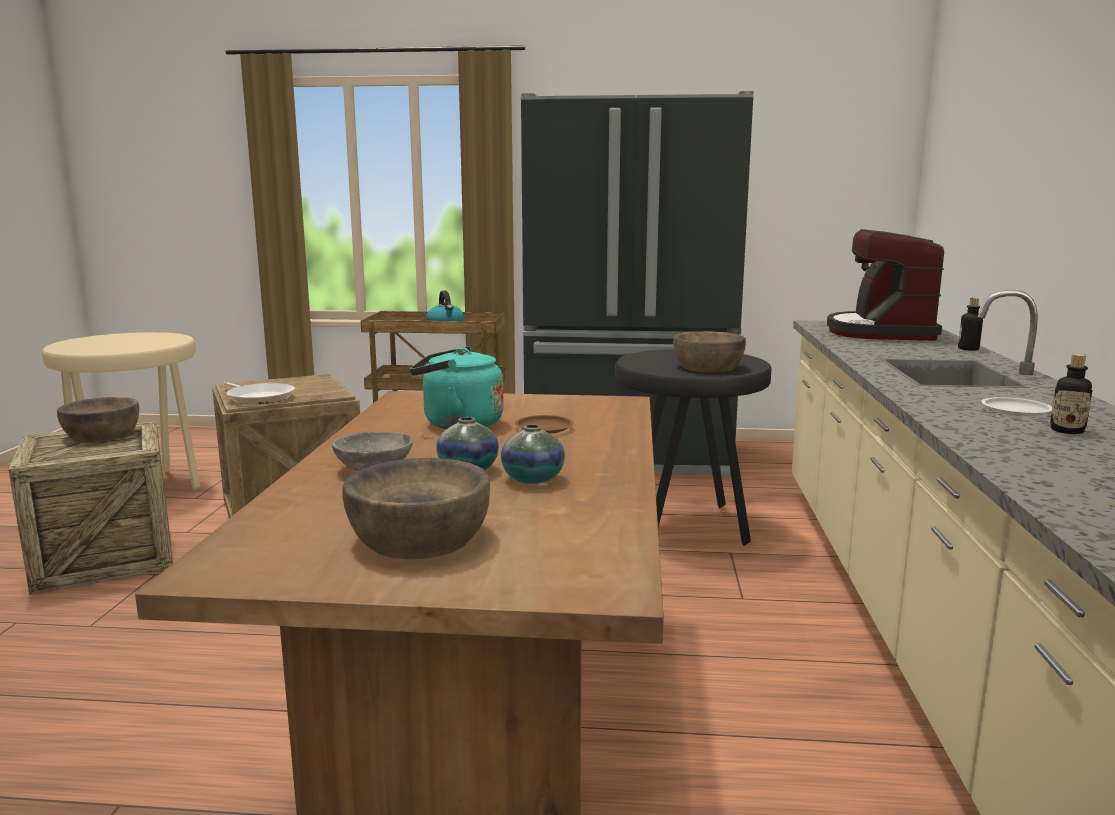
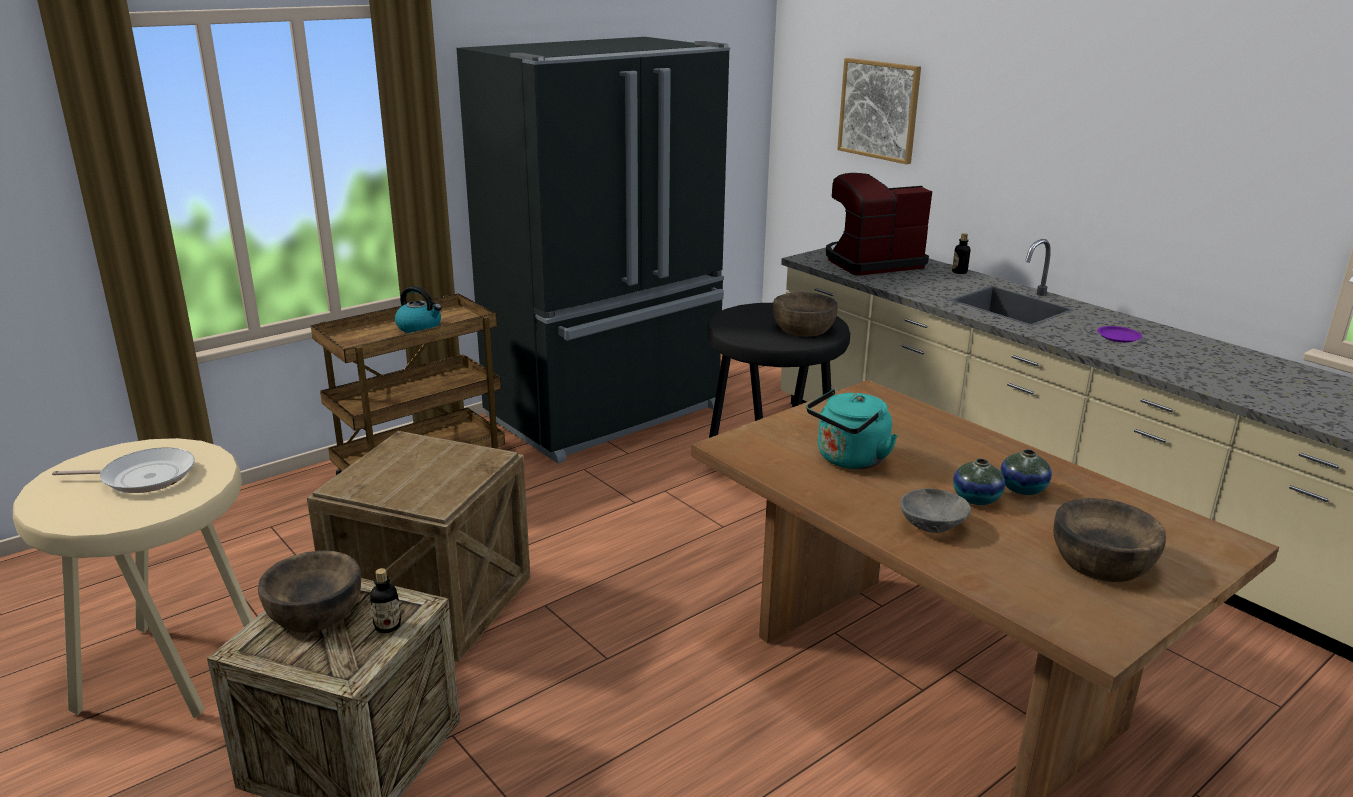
camera: 45 degrees left, 10 degrees up
frying pan [223,382,295,404] -> frying pan moved to [52,447,195,493]
brown plate [515,415,574,434] -> none
coffee machine [827,229,944,341] -> coffee machine turned 105 degrees clockwise [826,173,932,275]
white plate [981,397,1052,416] -> purple plate [1097,326,1142,342]
bottle [1050,354,1092,434] -> bottle moved to [370,568,401,633]
none -> picture [837,58,921,164]

